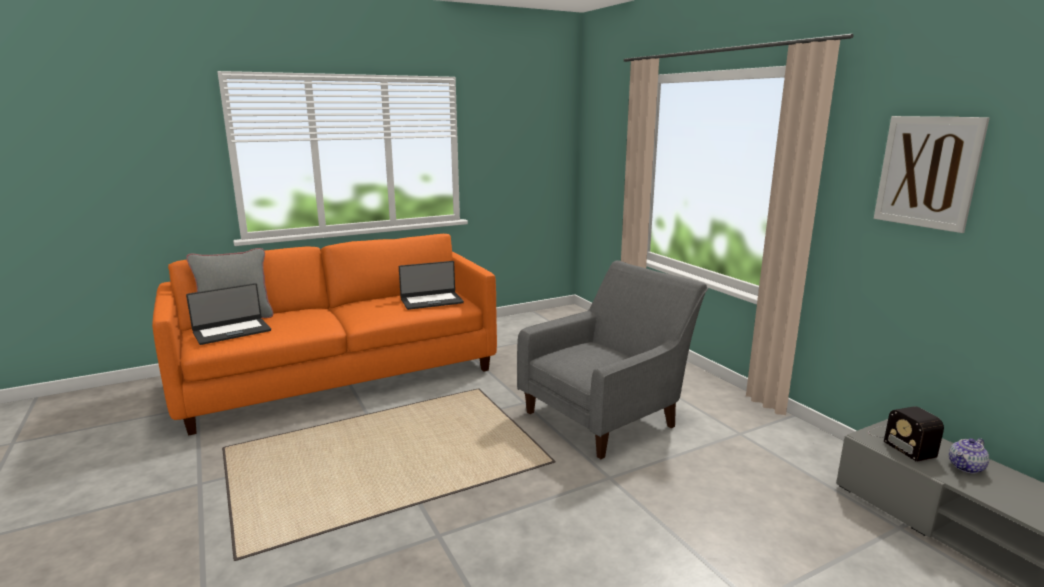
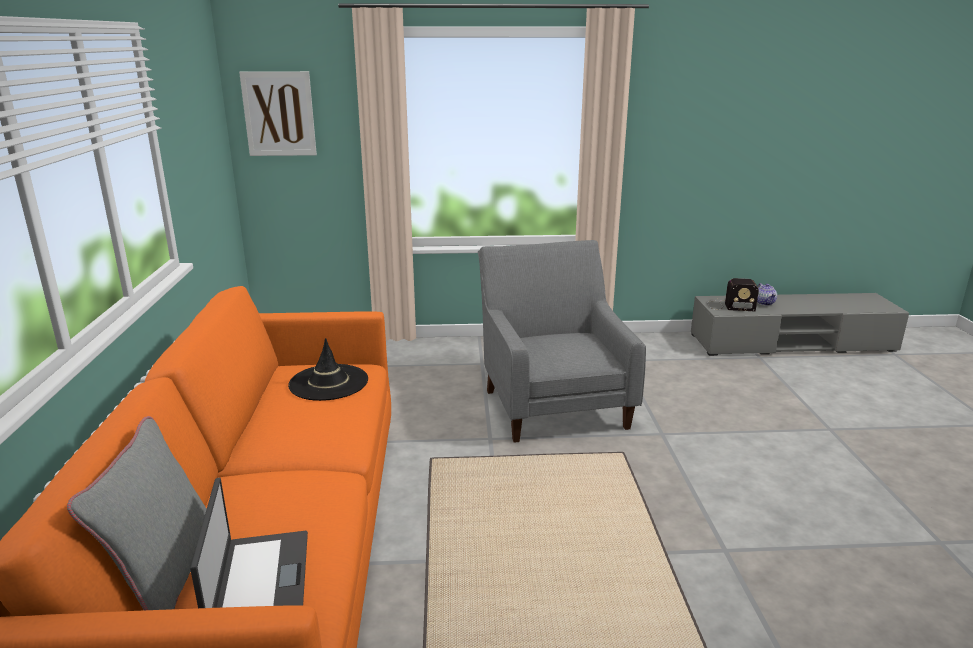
camera: 65 degrees left, 5 degrees up
laptop [399,261,464,310] -> black hat [288,338,368,401]
picture [874,116,990,233] -> picture moved to [239,71,317,156]

